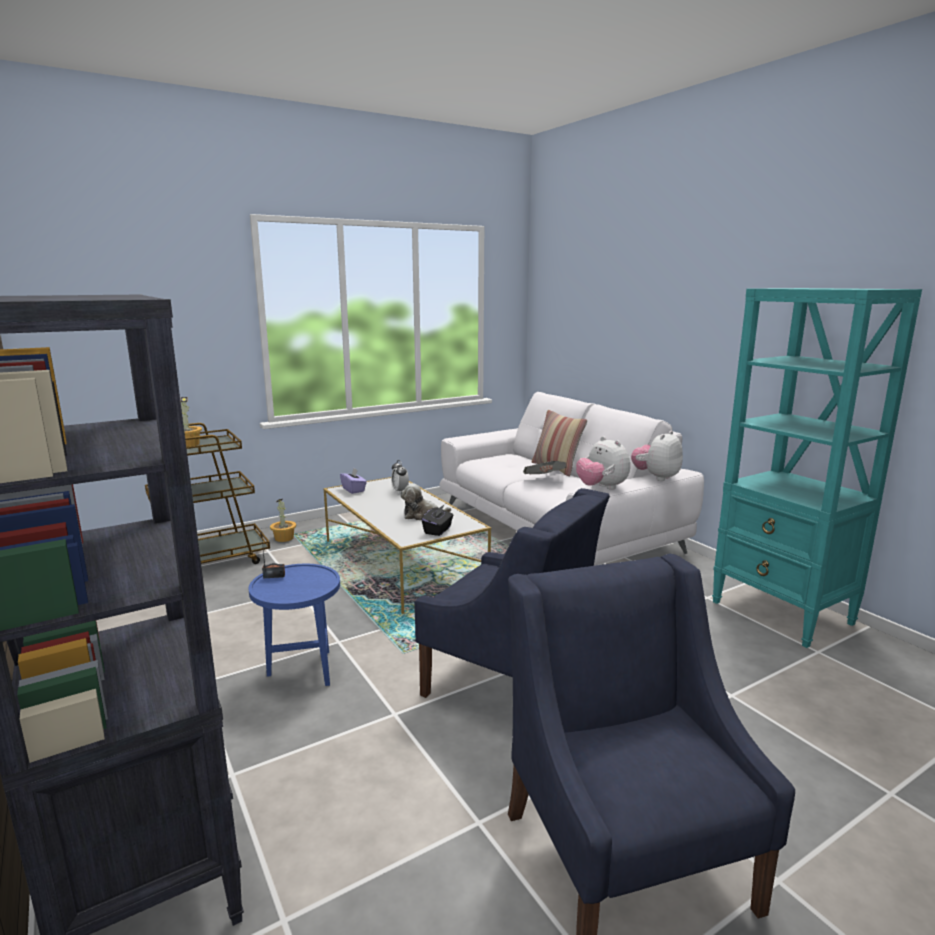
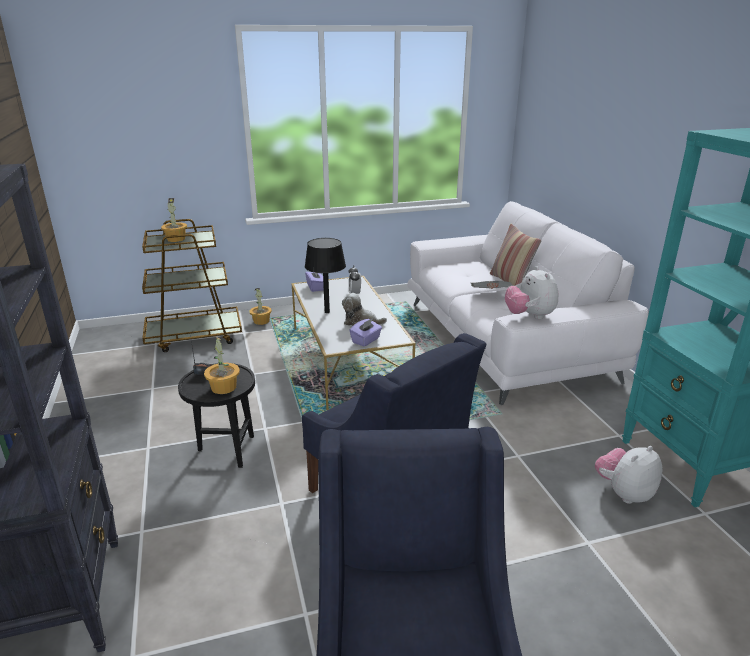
camera: 15 degrees right, 10 degrees up
blue side table [249,564,340,686] -> black side table [178,363,255,468]
black tissue box [422,504,454,536] -> purple tissue box [349,318,382,346]
plush toy [631,431,683,481] -> plush toy moved to [595,446,663,504]
none -> potted plant [204,337,240,394]
none -> black table lamp [305,238,346,313]

